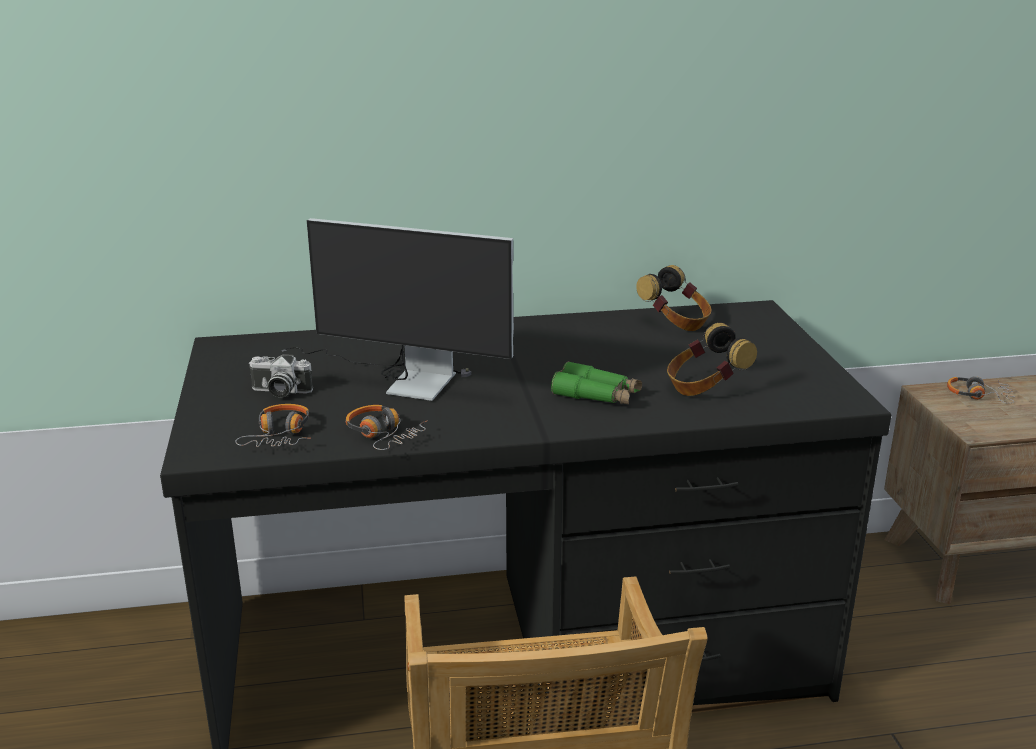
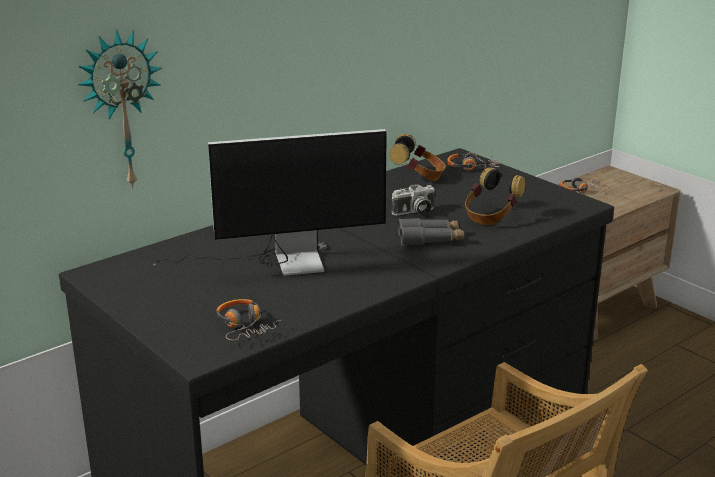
camera: 30 degrees left, 0 degrees up
camera [249,354,313,398] -> camera moved to [391,184,435,215]
headphones [346,405,427,450] -> headphones moved to [447,152,500,171]
green binoculars [551,361,642,405] -> grey binoculars [398,218,464,245]
none -> wall clock [78,29,162,189]

